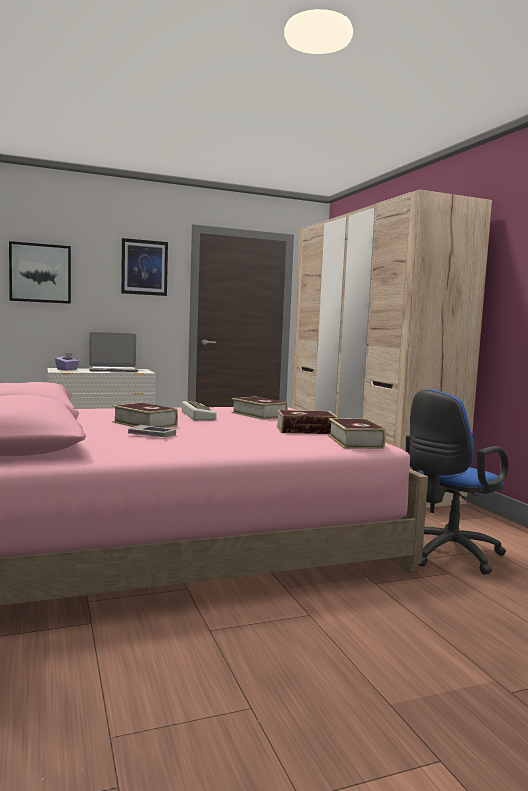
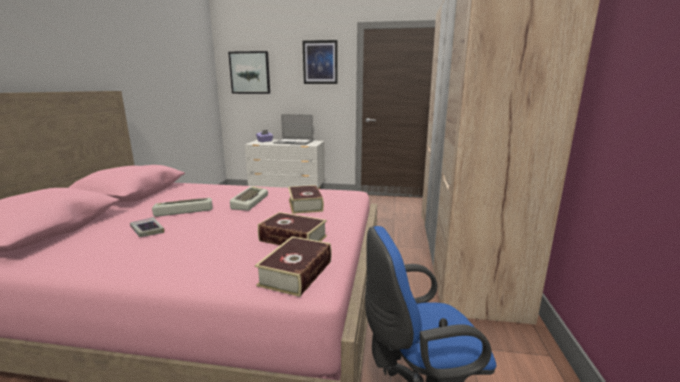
camera: 30 degrees right, 10 degrees up
book [113,403,178,428] -> keyboard [152,198,213,217]

